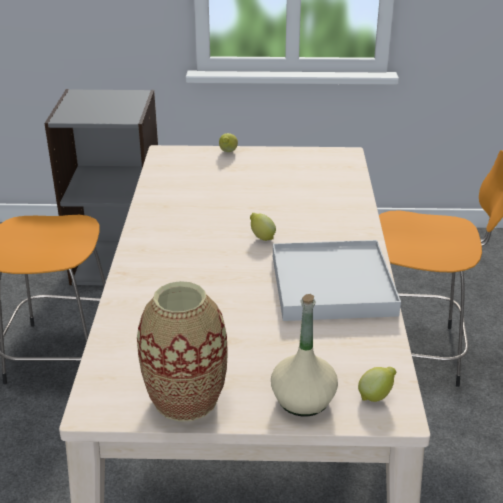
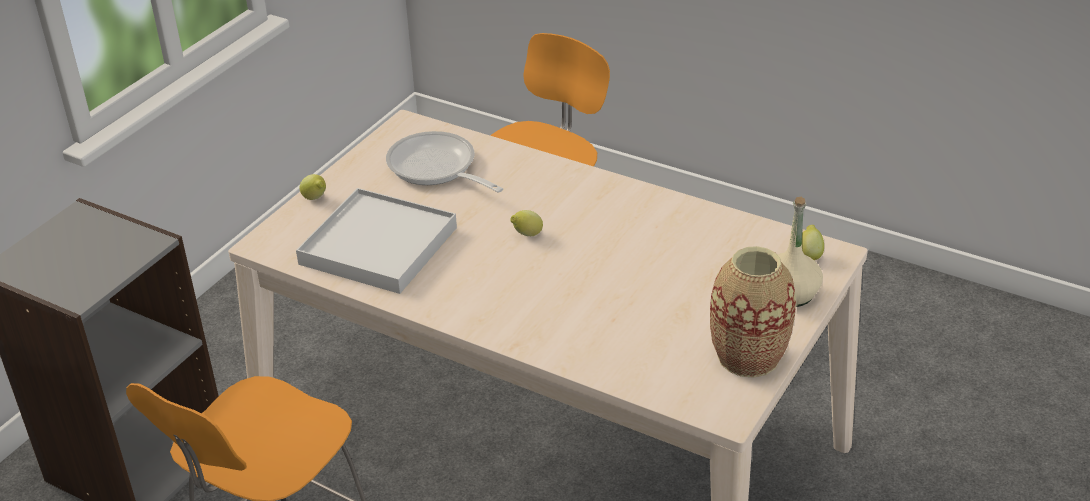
camera: 60 degrees left, 5 degrees up
white tray [273,240,401,321] -> white tray moved to [296,188,457,294]
none -> frying pan [386,131,503,193]

